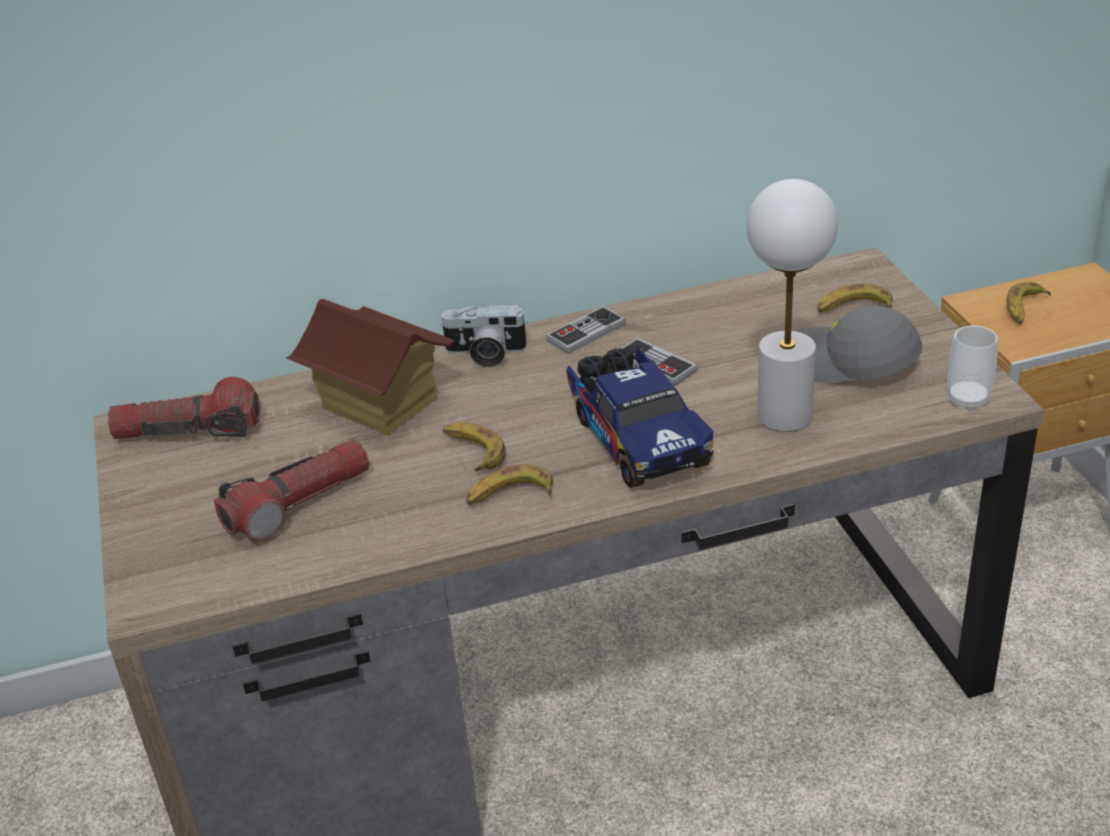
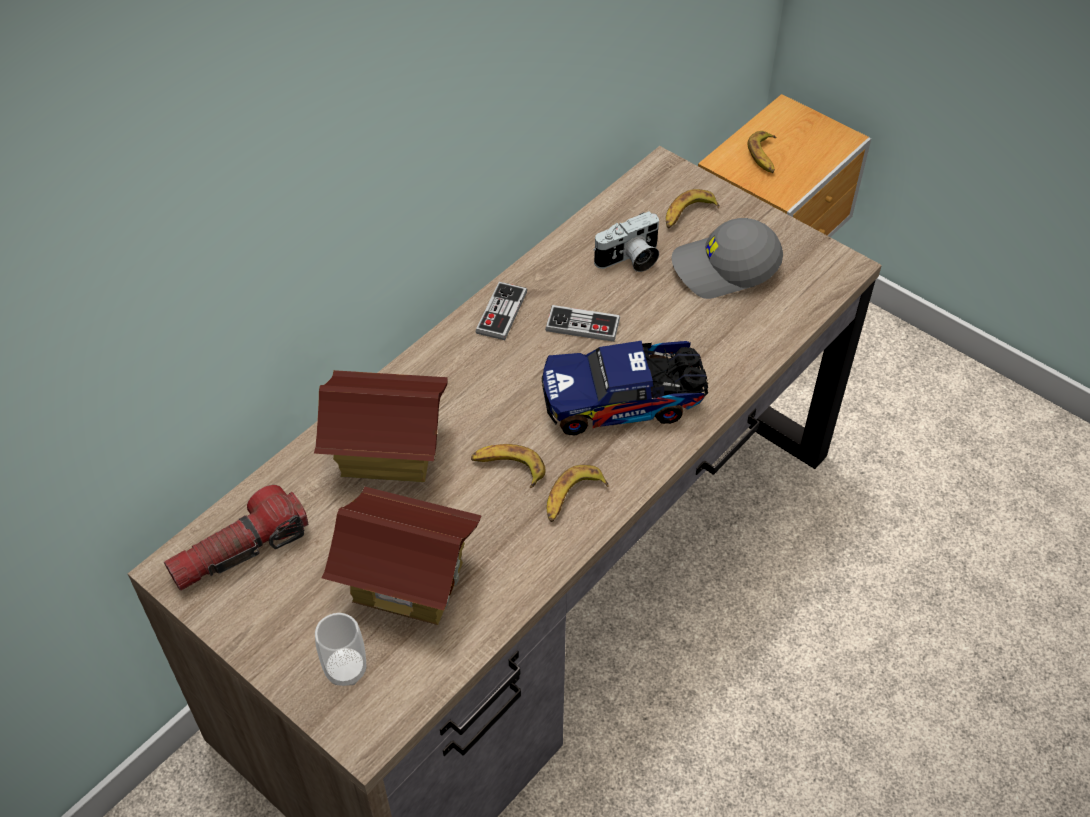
camera: 35 degrees left, 15 degrees up
flashlight [214,439,369,541] -> toy house [321,487,481,625]
camera [440,305,528,367] -> camera moved to [593,211,659,272]
toy truck [566,348,714,488] -> toy truck turned 135 degrees clockwise [542,341,708,436]
white table lamp [747,179,838,432] -> none
cup [947,325,998,411] -> cup moved to [315,613,366,686]

